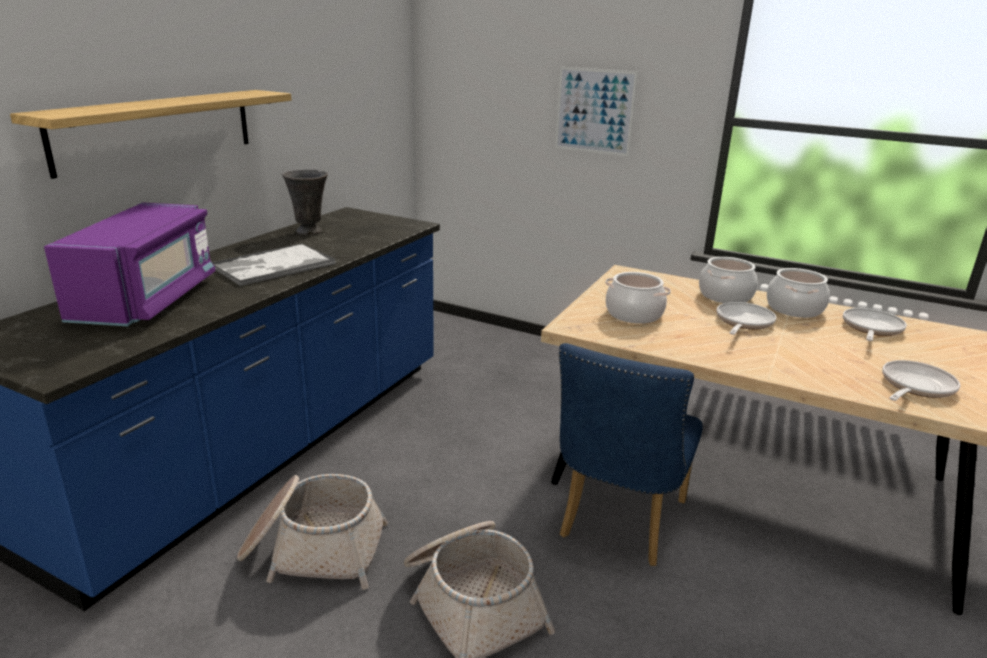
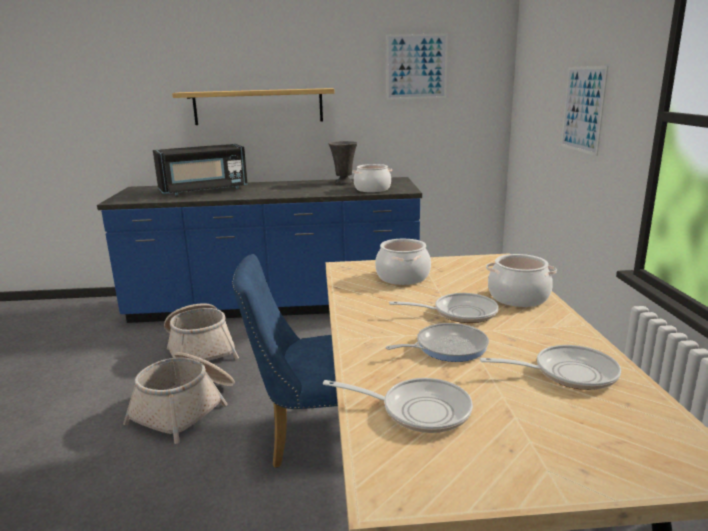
camera: 60 degrees right, 5 degrees down
purple microwave [44,202,215,326] -> black microwave [153,144,248,195]
tray [212,243,336,286] -> none
cooking pot [767,268,830,318] -> cooking pot moved to [352,164,392,192]
none -> picture [386,33,448,100]
none -> frying pan [386,323,489,362]

